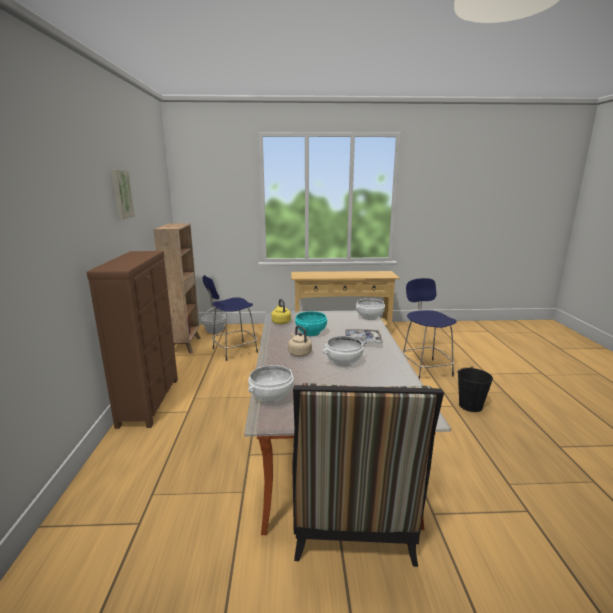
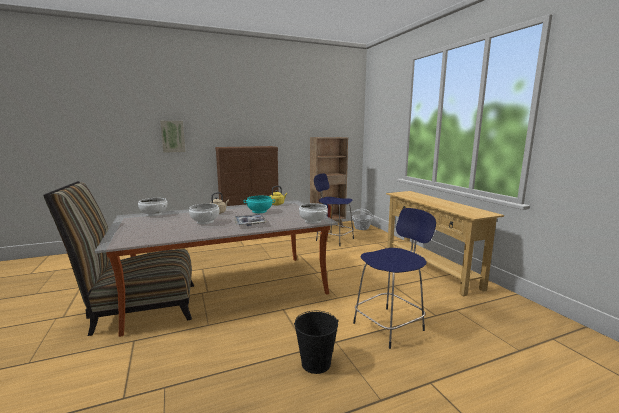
camera: 70 degrees right, 5 degrees down
picture [111,170,135,220] -> picture moved to [160,121,186,153]

